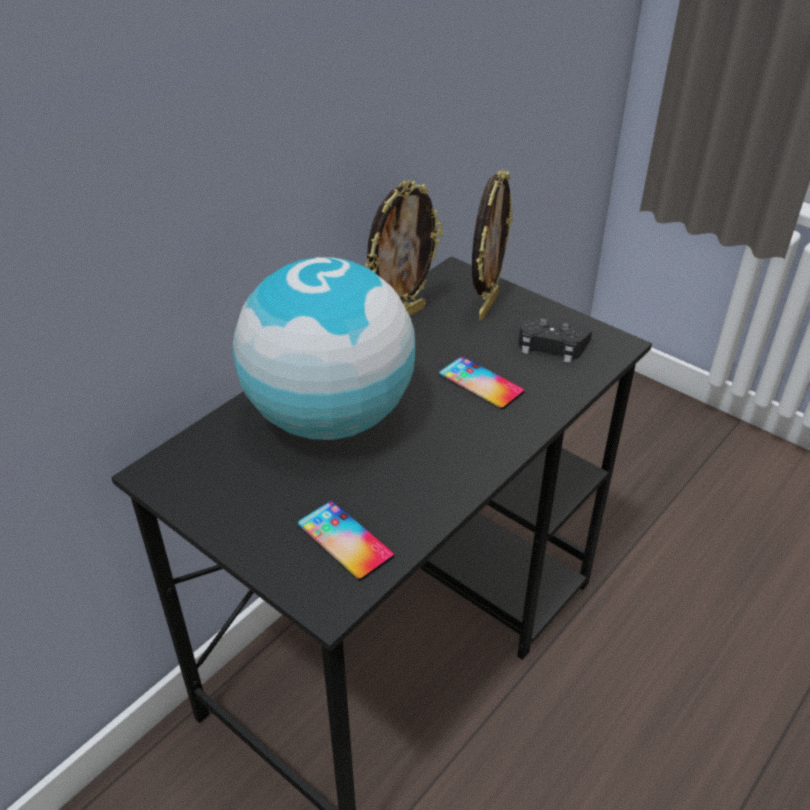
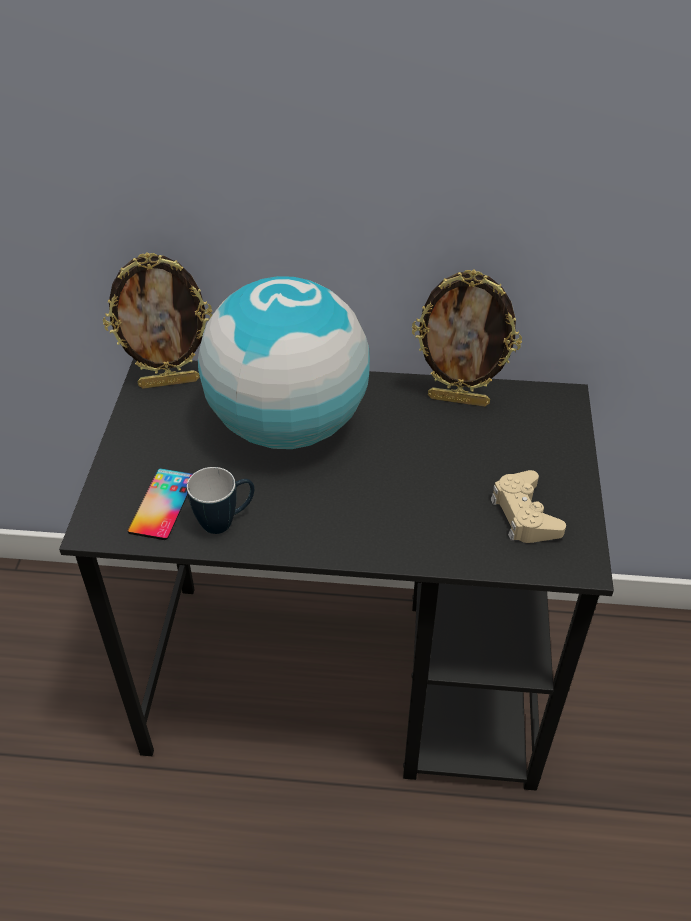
camera: 55 degrees right, 5 degrees up
phone [439,356,525,409] -> none
picture frame [472,169,512,321] -> picture frame moved to [103,252,212,389]
black game controller [519,314,592,363] -> beige game controller [491,470,566,543]
none -> mug [187,467,254,534]

